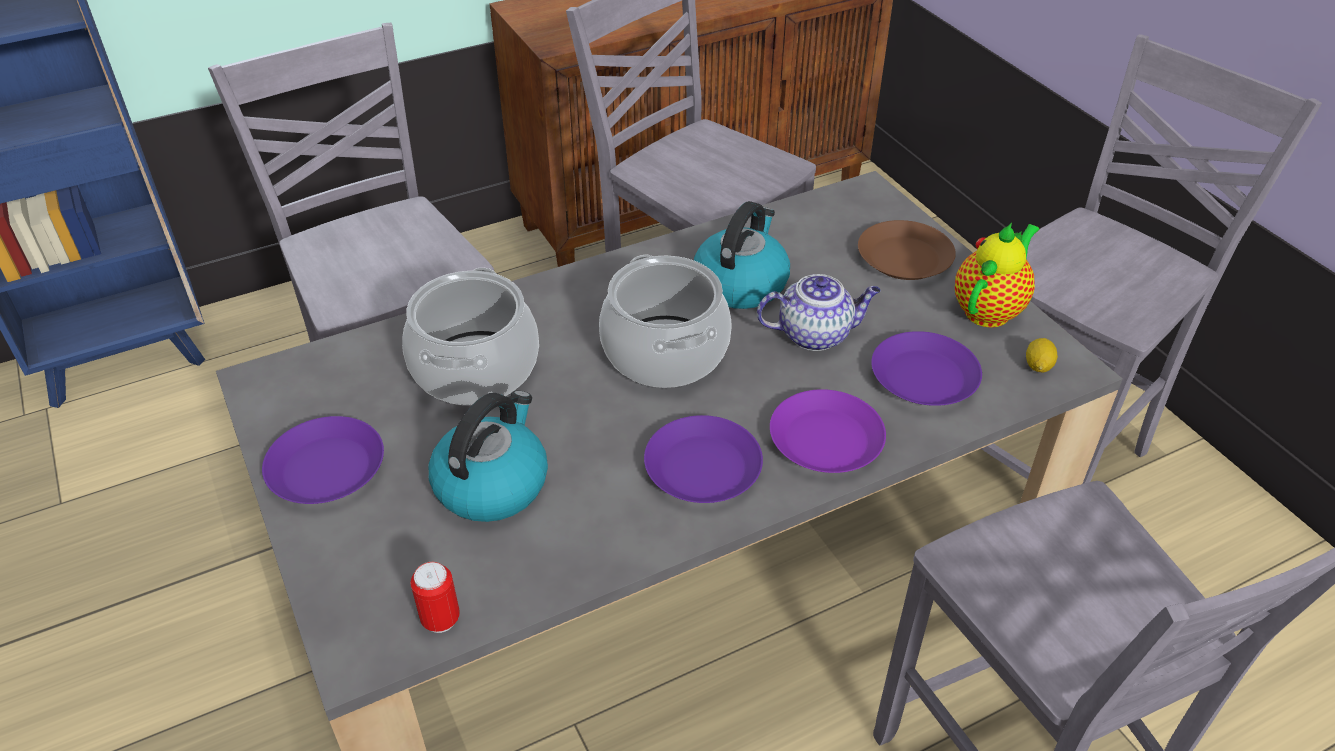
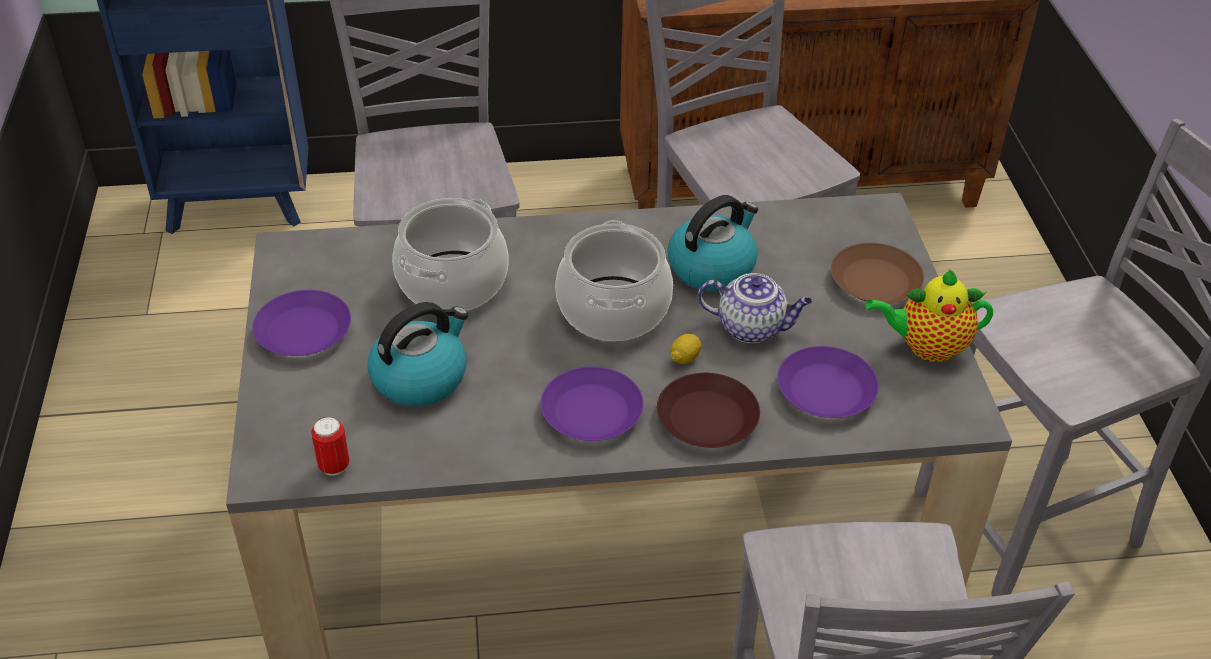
camera: 20 degrees right, 0 degrees up
purple plate [770,389,886,473] -> brown plate [657,373,760,448]
teapot [955,223,1039,328] -> teapot turned 150 degrees counterclockwise [865,269,993,362]
lemon [1026,338,1058,373] -> lemon moved to [670,334,701,364]

